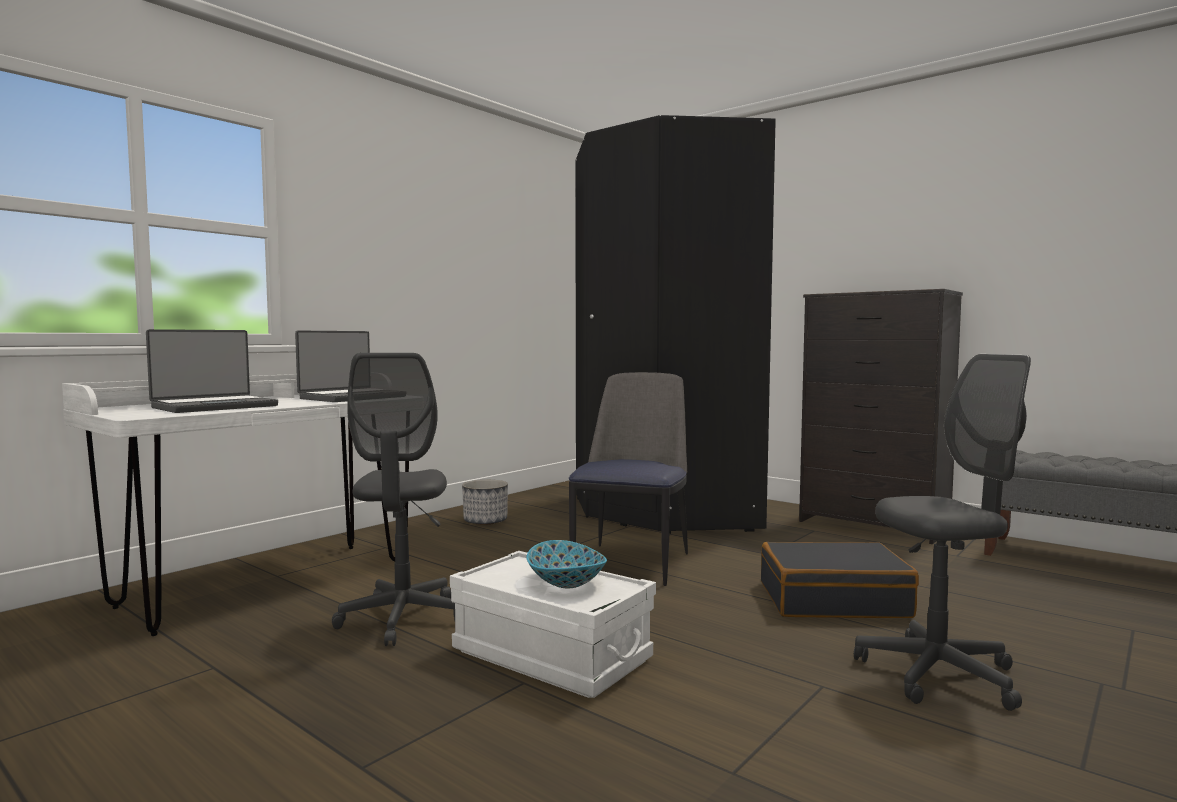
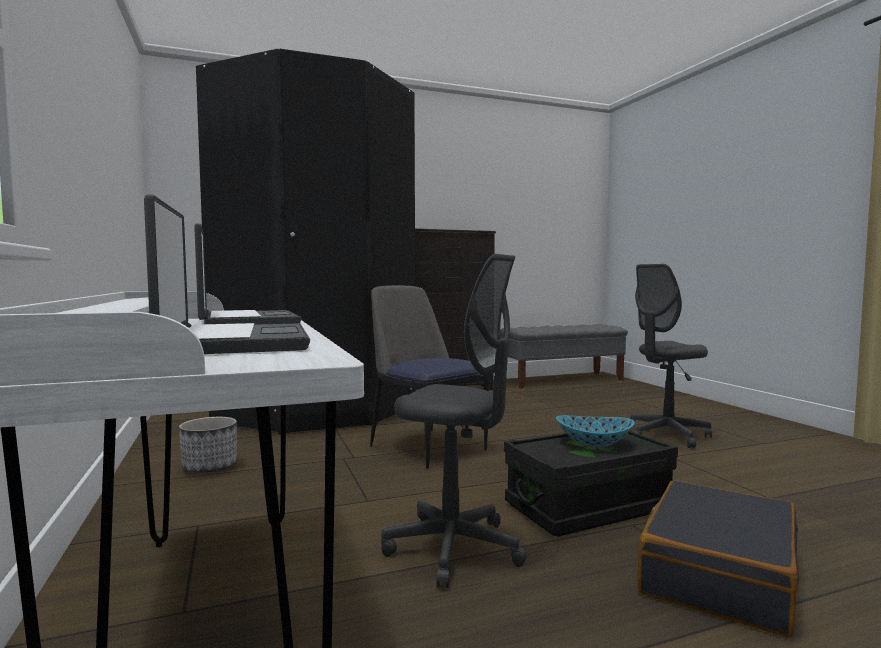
camera: 60 degrees left, 0 degrees up
white storage box [450,551,656,698] -> black storage box [504,431,678,536]
black suitcase [761,542,919,618] -> black suitcase moved to [638,481,799,637]
grey office chair [854,354,1031,711] -> grey office chair turned 135 degrees counterclockwise [630,264,712,448]

